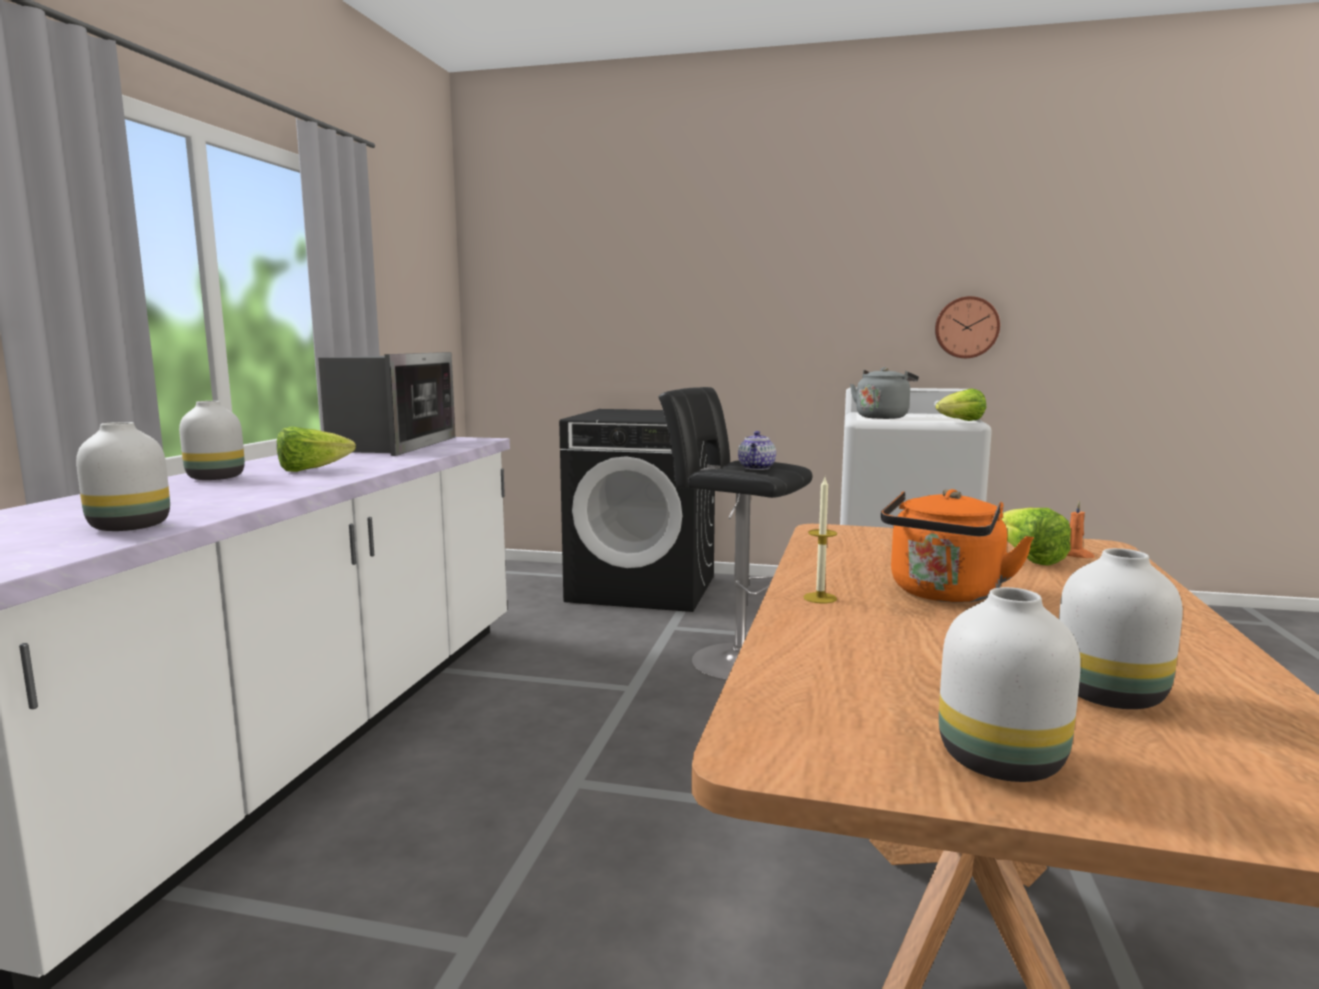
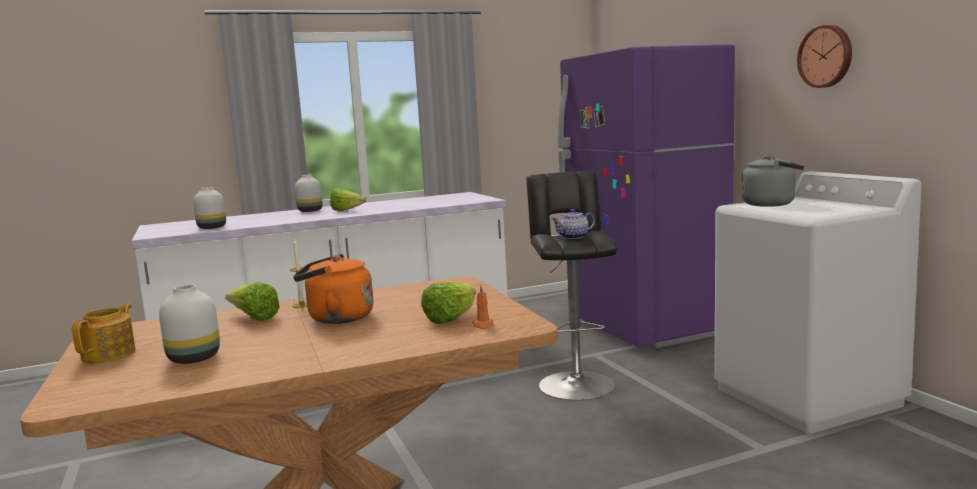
camera: 55 degrees right, 0 degrees up
microwave [318,352,456,456] -> none
black washing machine [559,409,715,612] -> purple fridge [558,44,735,348]
wall clock [935,296,1000,358] -> wall clock moved to [797,25,852,88]
lettuce [935,388,986,421] -> lettuce moved to [225,282,280,321]
white vase [939,587,1081,782] -> teapot [72,303,136,363]

